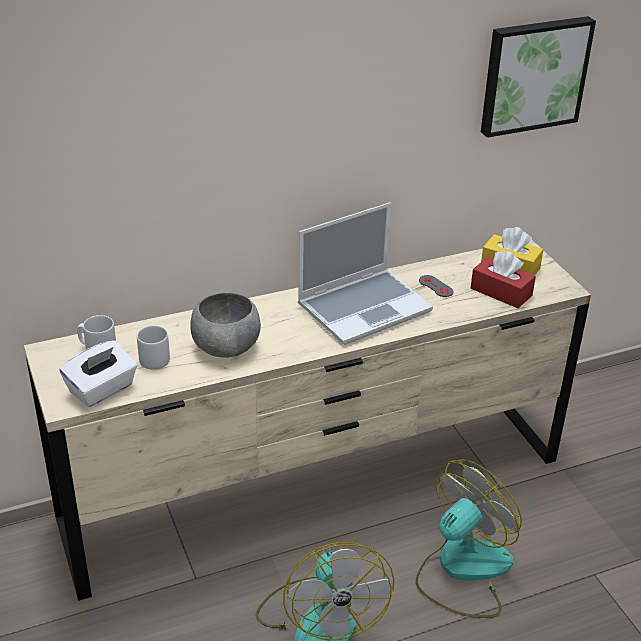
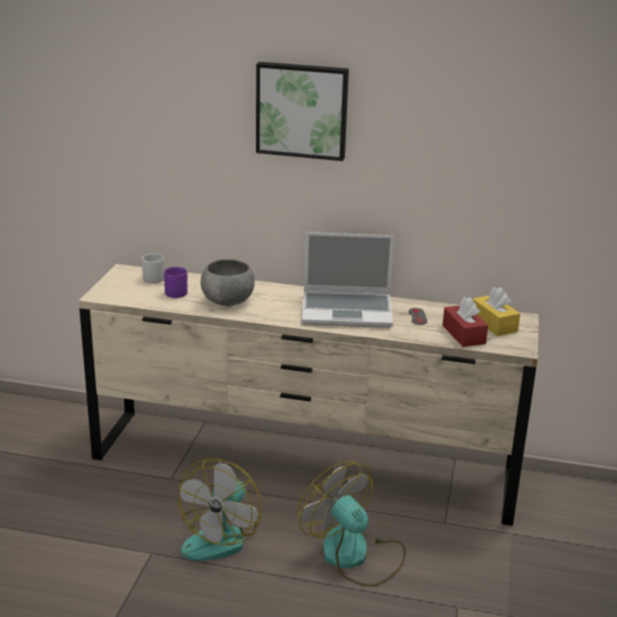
camera: 35 degrees right, 10 degrees down
white tissue box [59,340,137,407] -> none
grey mug [137,326,170,370] -> purple mug [164,267,188,298]
fan [416,459,522,618] -> fan turned 120 degrees counterclockwise [297,461,406,587]
picture [481,16,596,138] -> picture moved to [256,62,349,161]

